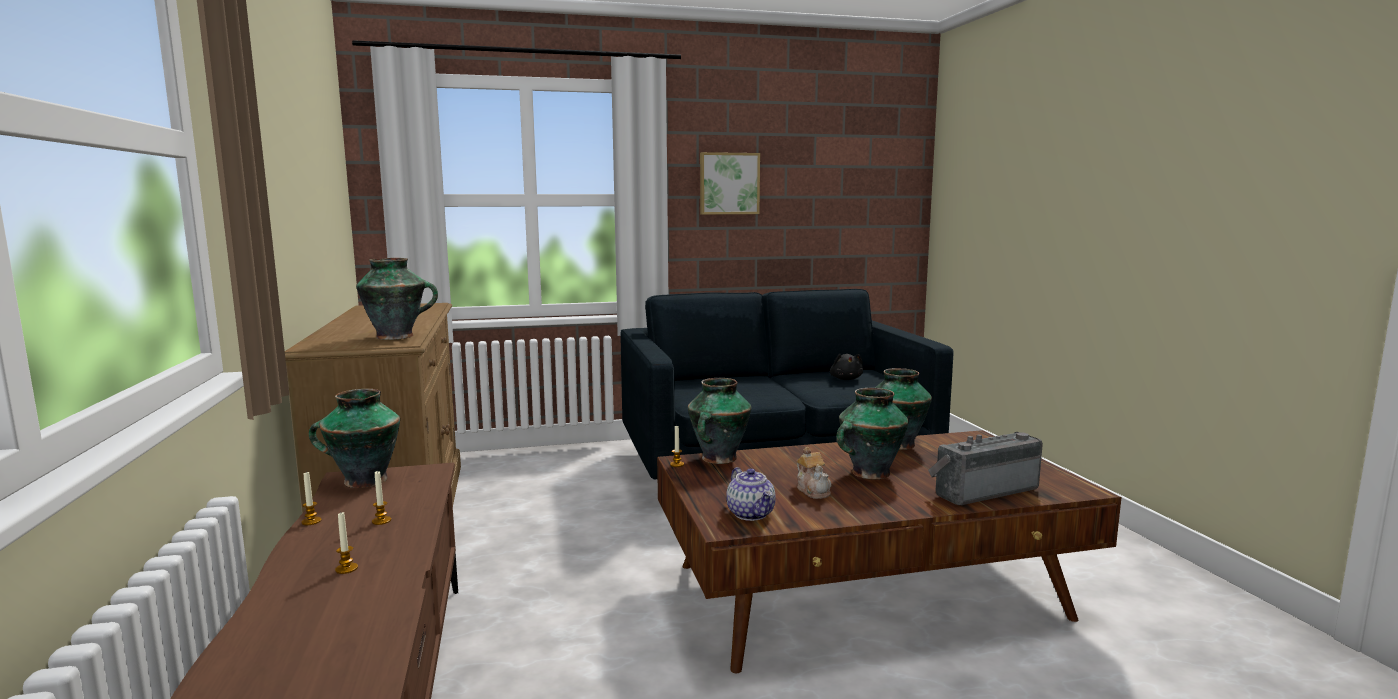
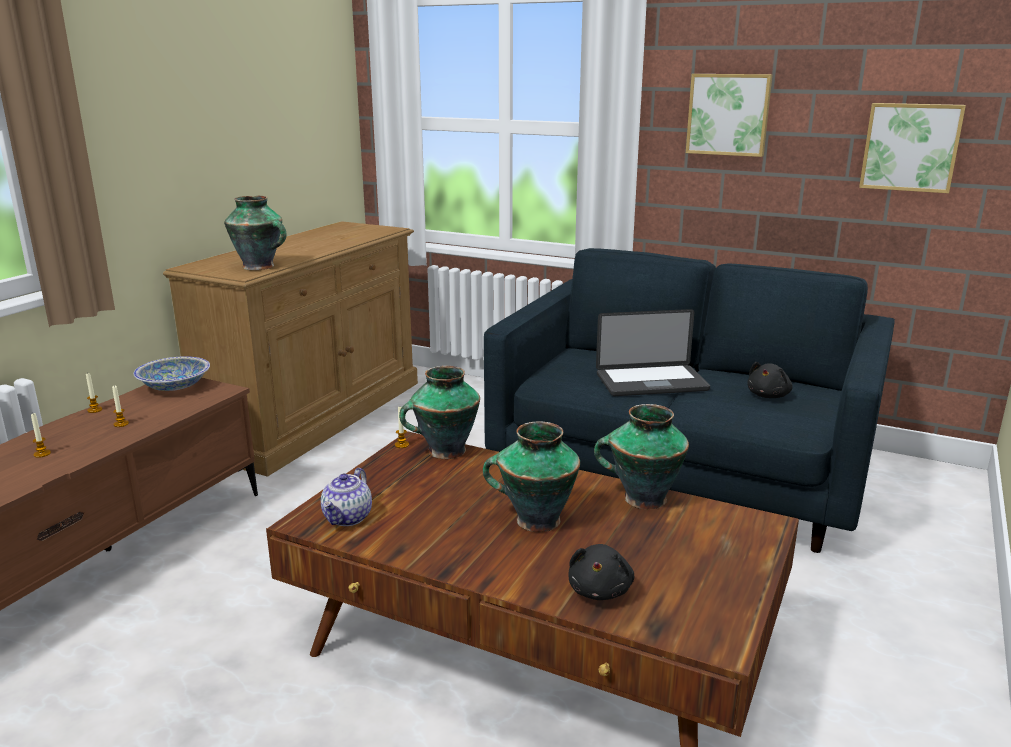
camera: 40 degrees right, 10 degrees up
vase [309,389,400,488] -> bowl [134,356,210,391]
teapot [796,447,832,499] -> none
radio [928,432,1043,505] -> black plush toy [568,544,634,600]
none -> laptop [596,309,710,396]
none -> picture [859,103,966,193]

